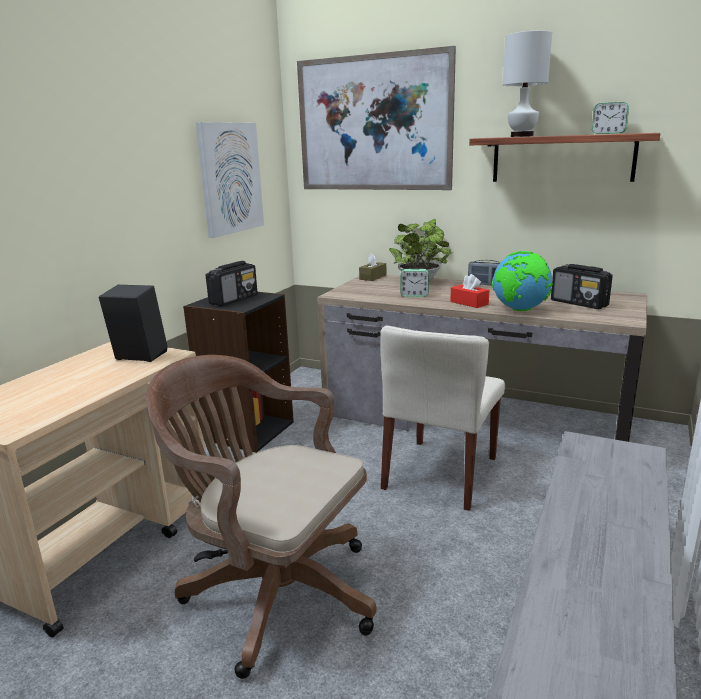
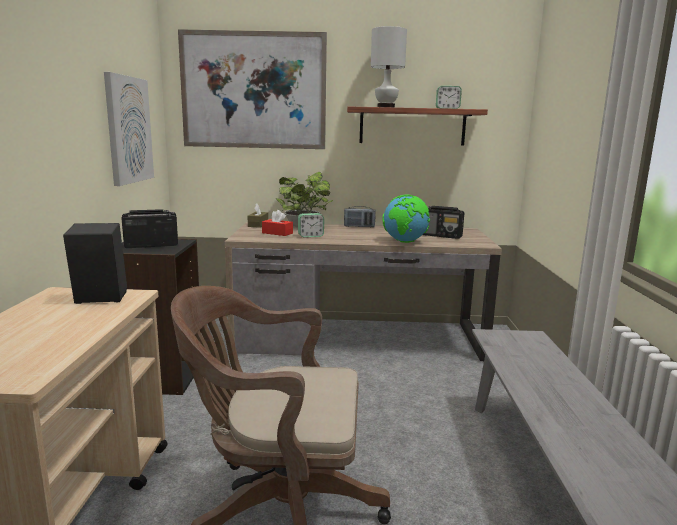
camera: 25 degrees left, 5 degrees down
radio [206,261,258,306] -> radio turned 120 degrees counterclockwise [122,209,178,248]
beige chair [380,326,505,511] -> none
red tissue box [450,274,489,308] -> red tissue box moved to [262,210,293,236]

